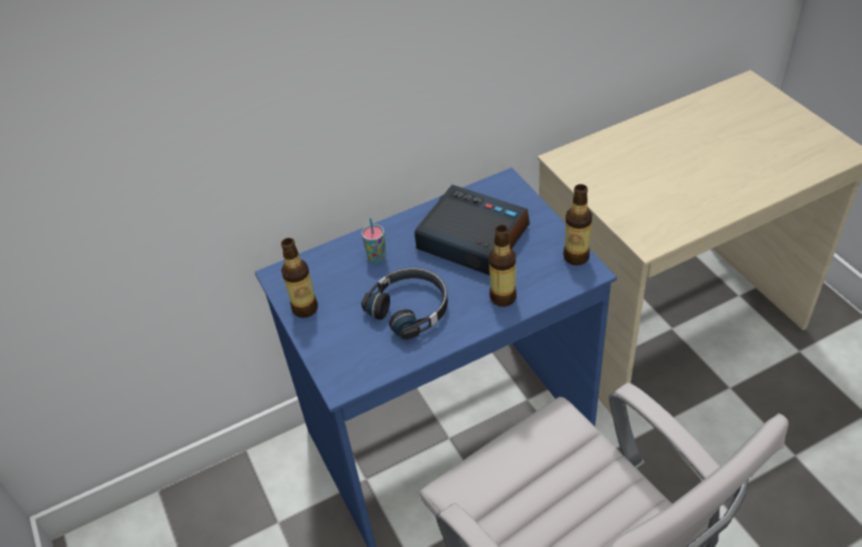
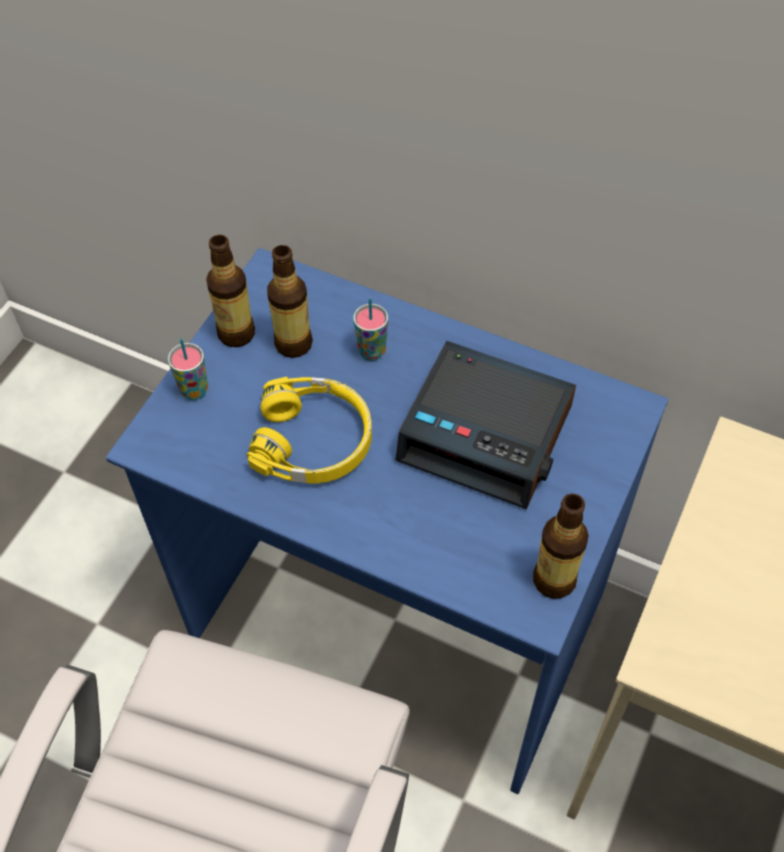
camera: 50 degrees right, 10 degrees up
black headphones [361,268,448,340] -> yellow headphones [247,377,372,484]
alarm clock [414,185,530,275] -> alarm clock turned 120 degrees clockwise [395,341,576,509]
bottle [489,225,516,307] -> bottle moved to [267,245,313,358]
none -> cup [168,338,208,400]

